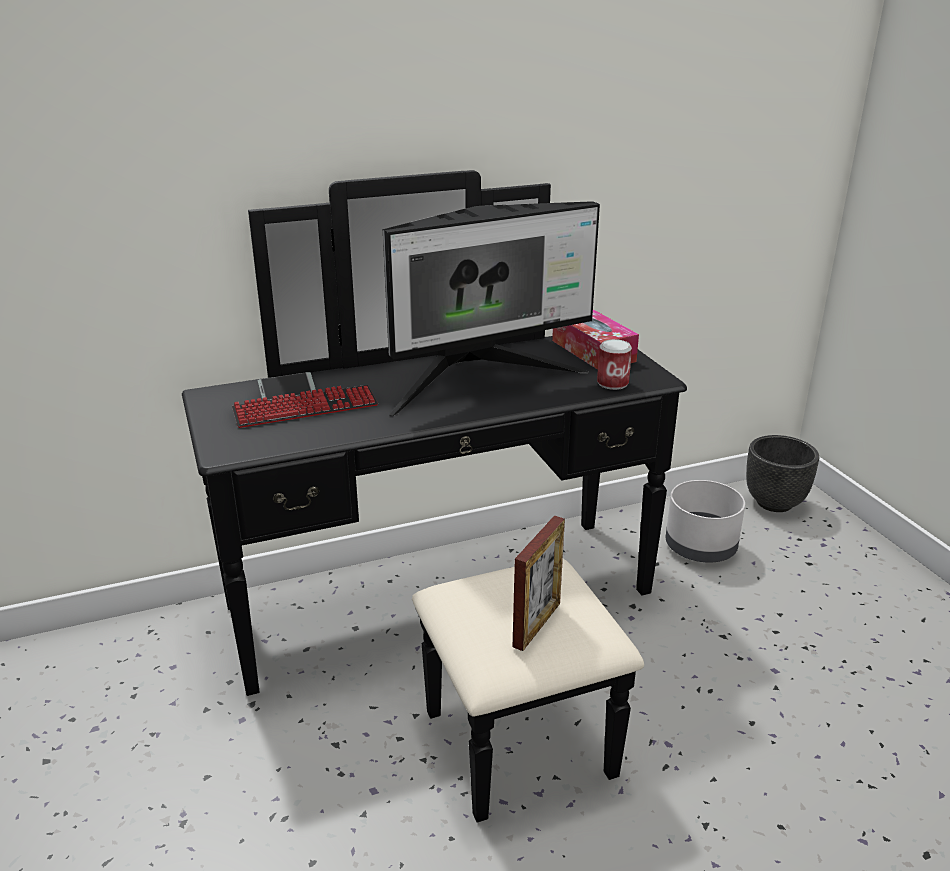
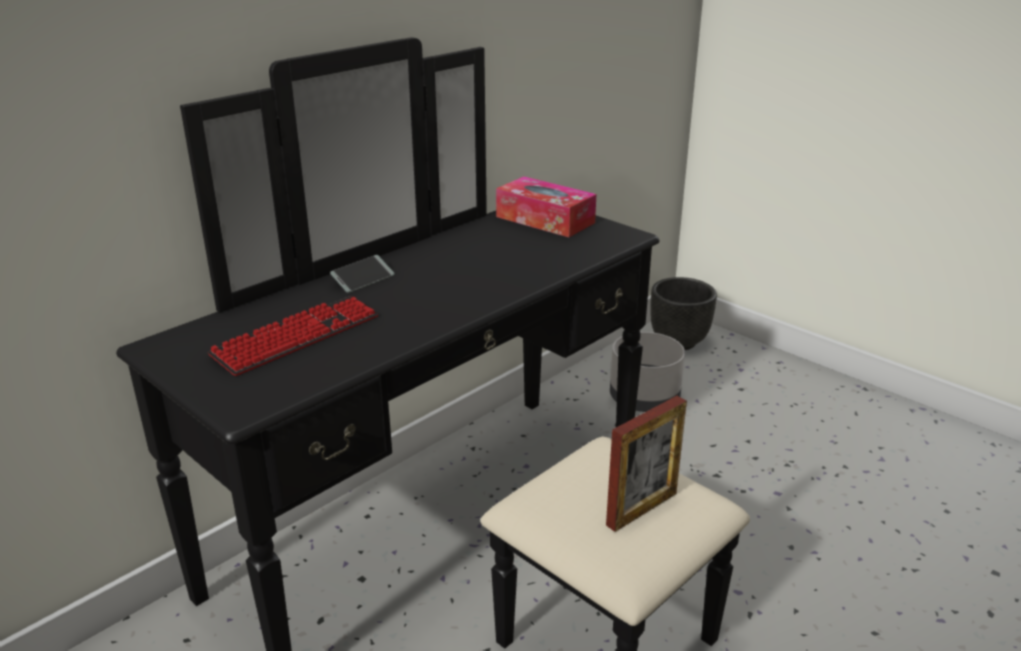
camera: 25 degrees left, 0 degrees up
phone [258,372,316,401] -> phone moved to [330,255,395,293]
monitor [383,201,600,416] -> none
picture frame [513,516,565,651] -> picture frame turned 45 degrees clockwise [606,396,687,532]
can [597,339,632,390] -> none

